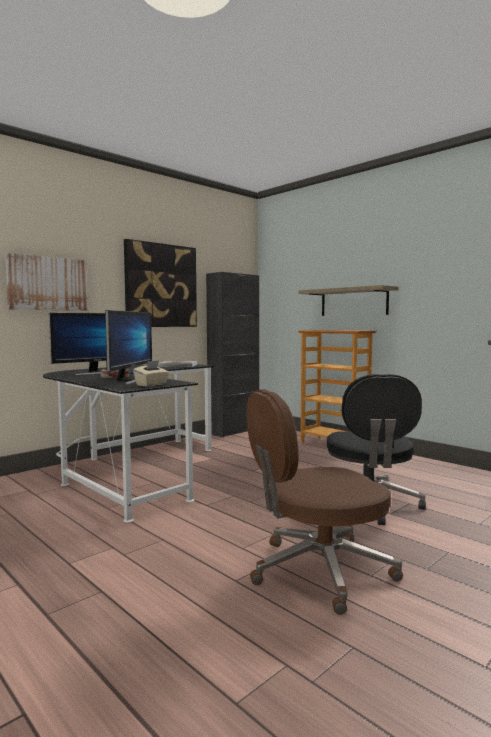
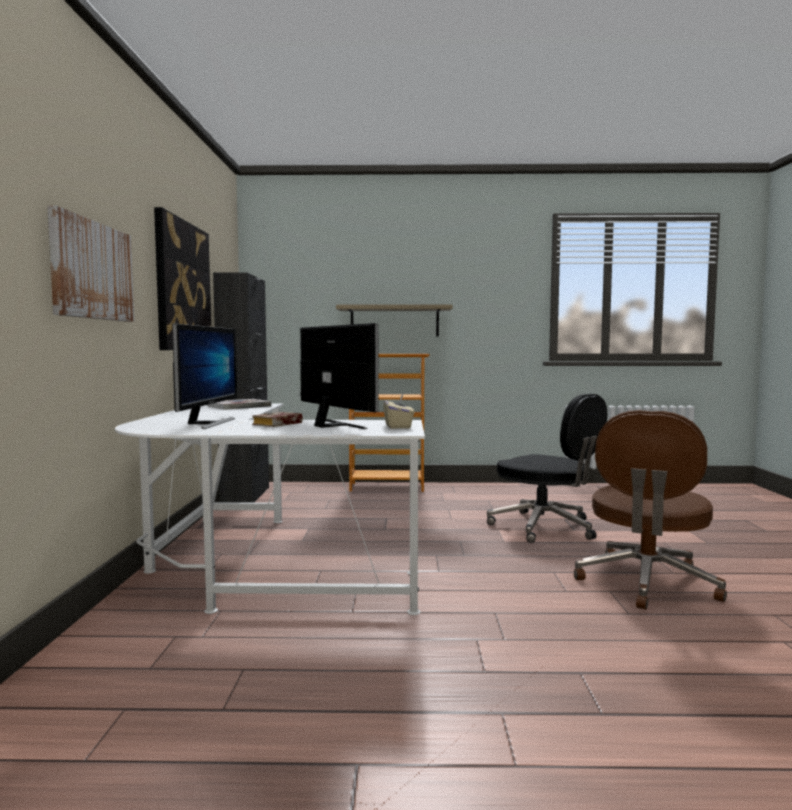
camera: 45 degrees left, 0 degrees up
black desk [43,364,214,523] -> white desk [115,404,425,615]

